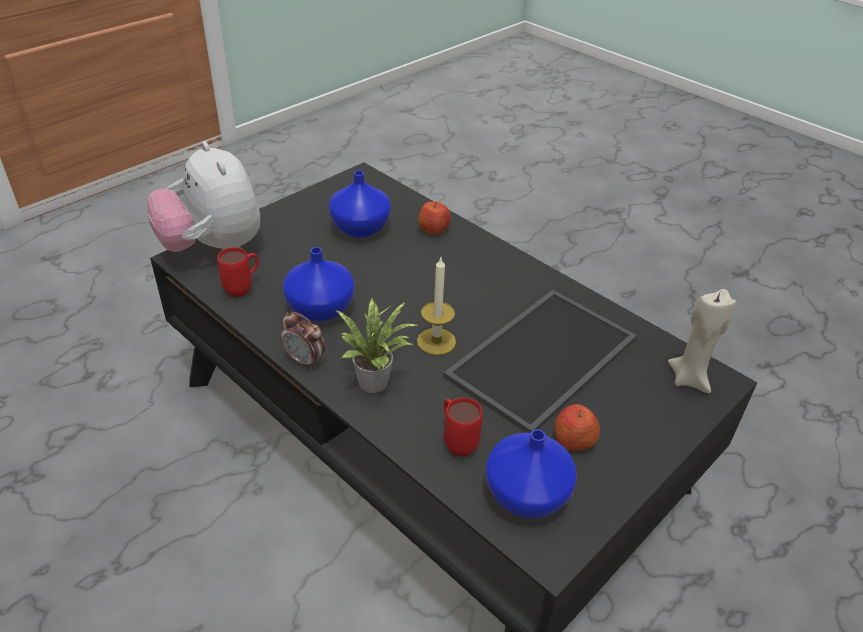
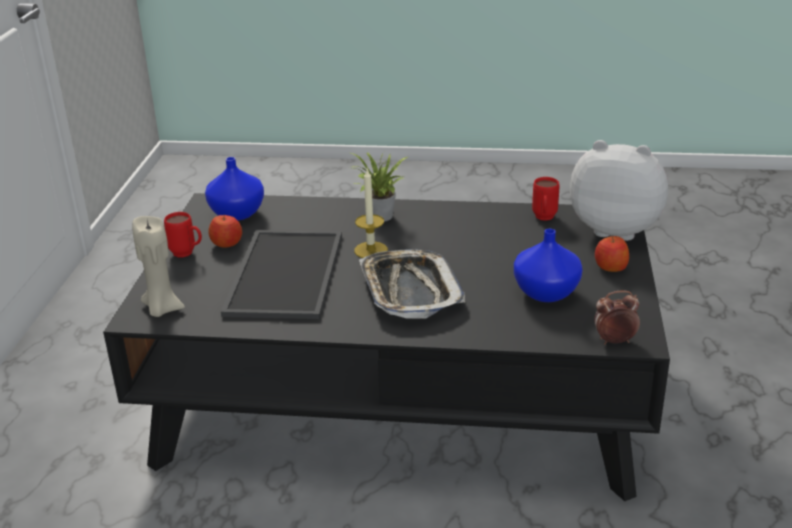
camera: 145 degrees right, 10 degrees down
alarm clock [281,312,325,369] -> alarm clock moved to [594,290,640,345]
blue vase [283,247,354,321] -> none
apple [418,201,451,234] -> apple moved to [595,236,629,272]
red mug [444,397,483,456] -> red mug moved to [164,212,202,257]
none -> tray [359,249,465,319]

